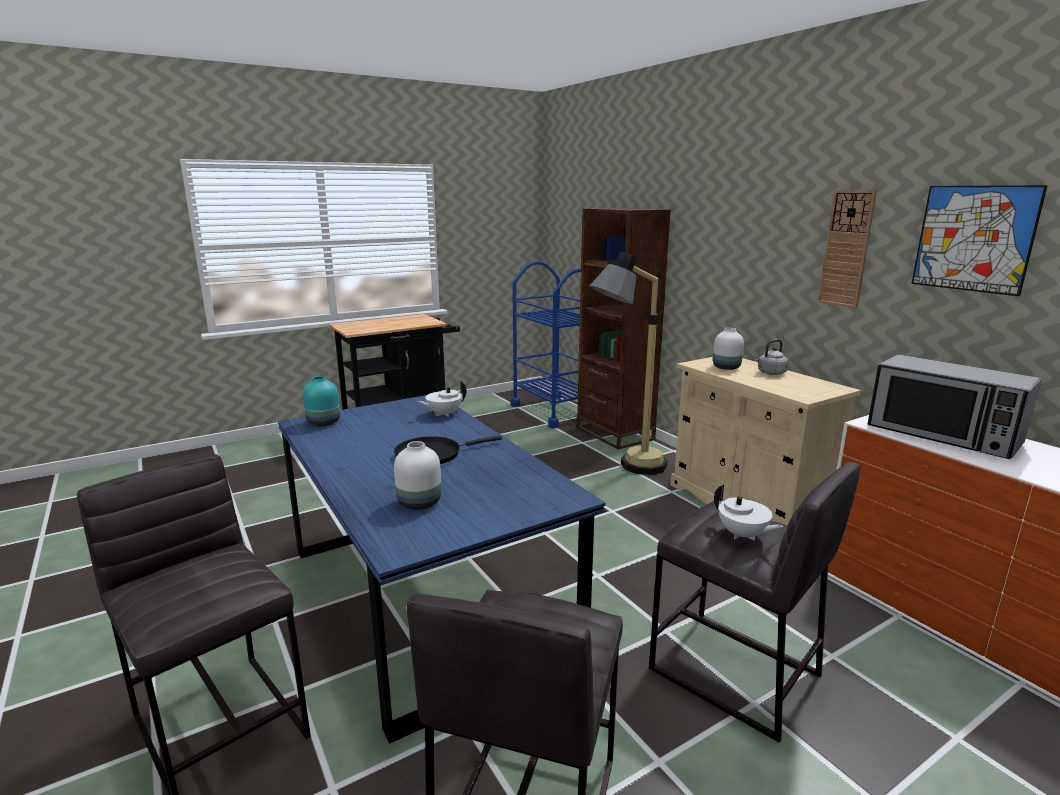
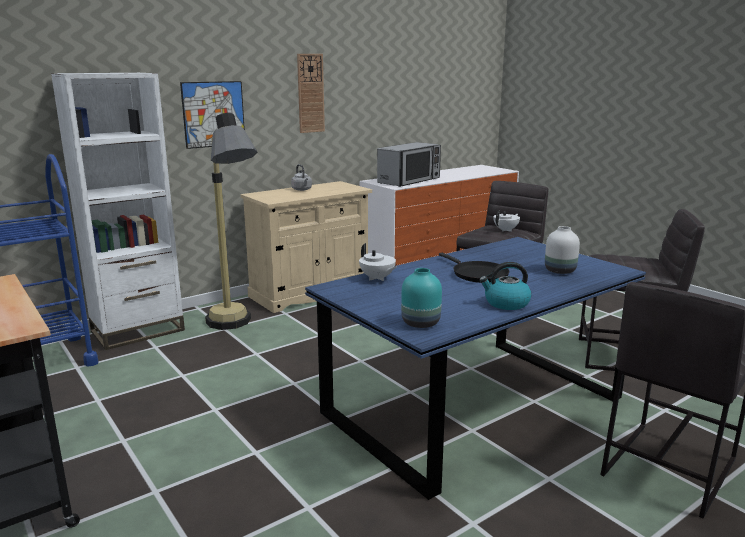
camera: 95 degrees left, 0 degrees up
brown bookcase [577,208,671,450] -> white bookcase [51,73,185,350]
white vase [713,328,744,370] -> none
picture [911,185,1048,296] -> picture moved to [180,81,245,149]
none -> kettle [479,262,532,310]

